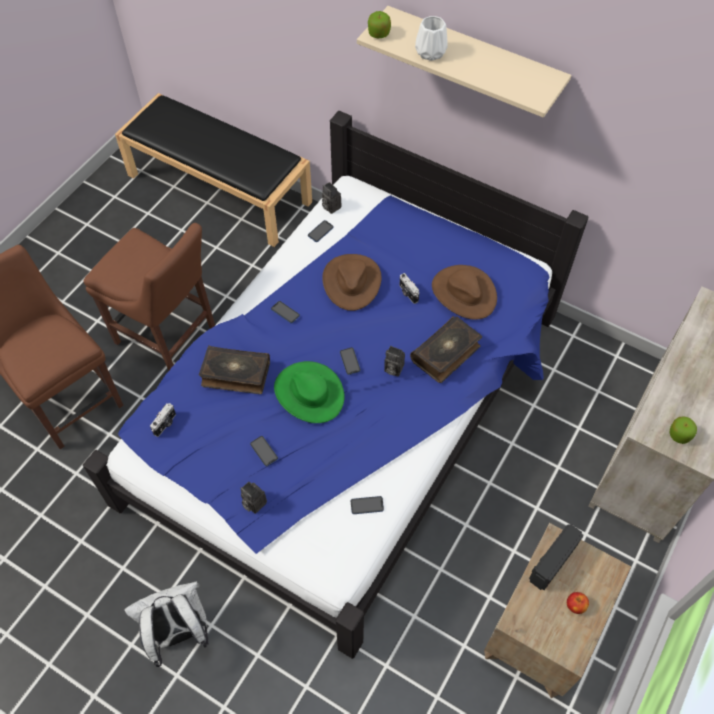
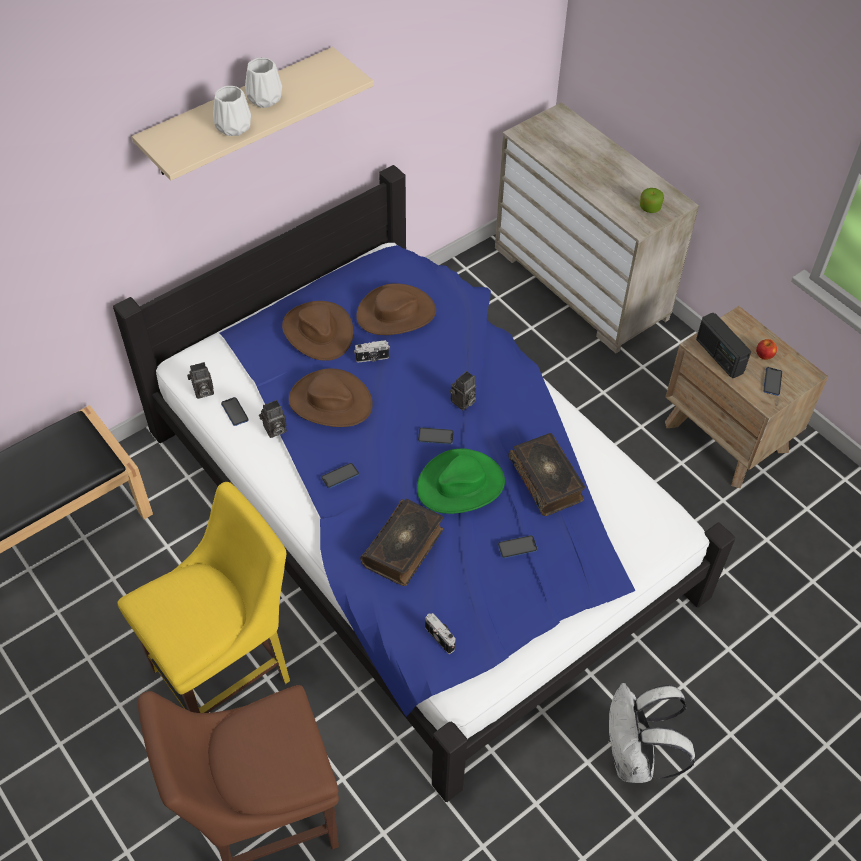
camera: 70 degrees left, 5 degrees down
brown chair [84,223,215,370] -> yellow chair [117,482,290,713]
camera [241,481,267,514] -> camera moved to [259,400,287,438]
phone [351,496,384,514] -> phone moved to [763,367,782,396]
apple [368,11,391,39] -> none
book [410,316,482,383] -> book moved to [508,433,585,516]
none -> white vase [245,58,282,108]
none -> brown hat [282,301,354,361]

